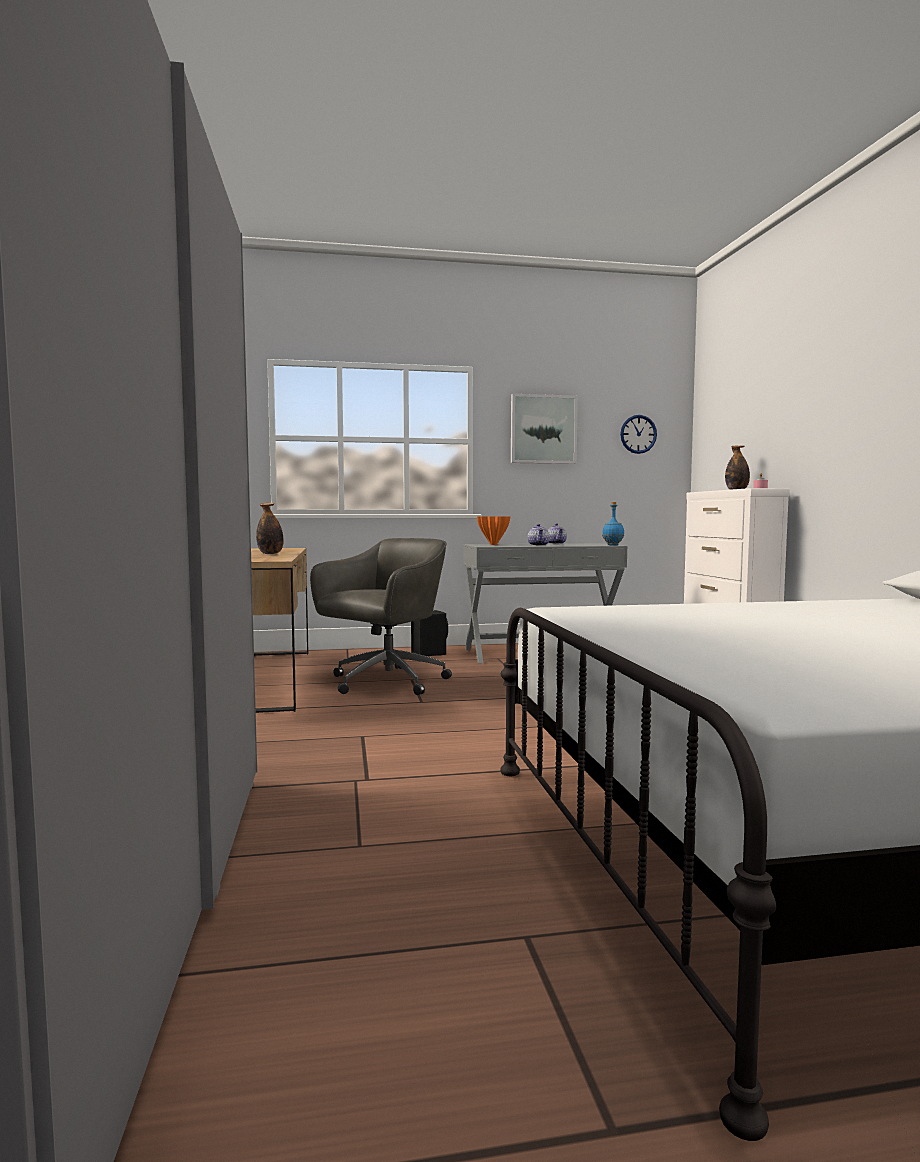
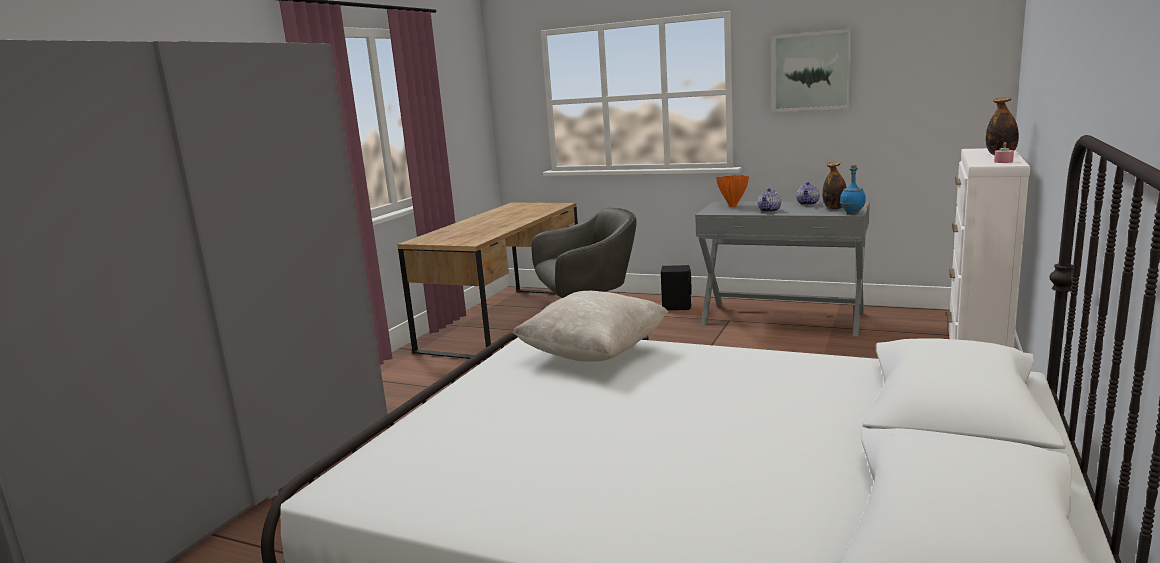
camera: 35 degrees right, 10 degrees up
bottle [256,503,284,554] -> bottle moved to [822,162,847,209]
wall clock [620,415,657,454] -> none
none -> beige pillow [512,291,669,362]

